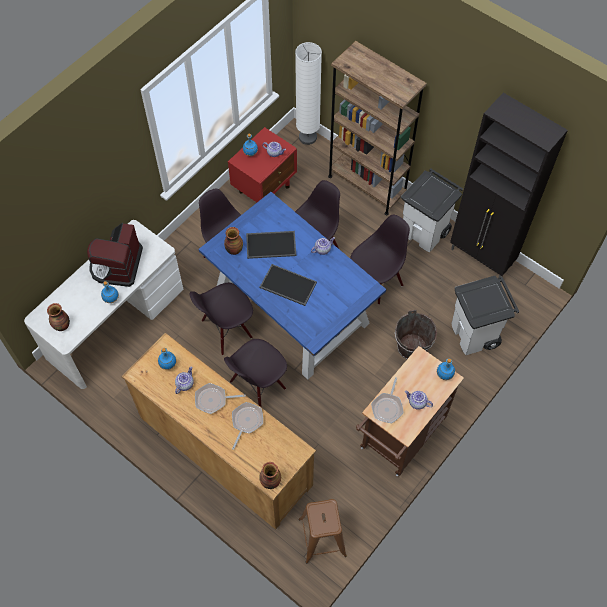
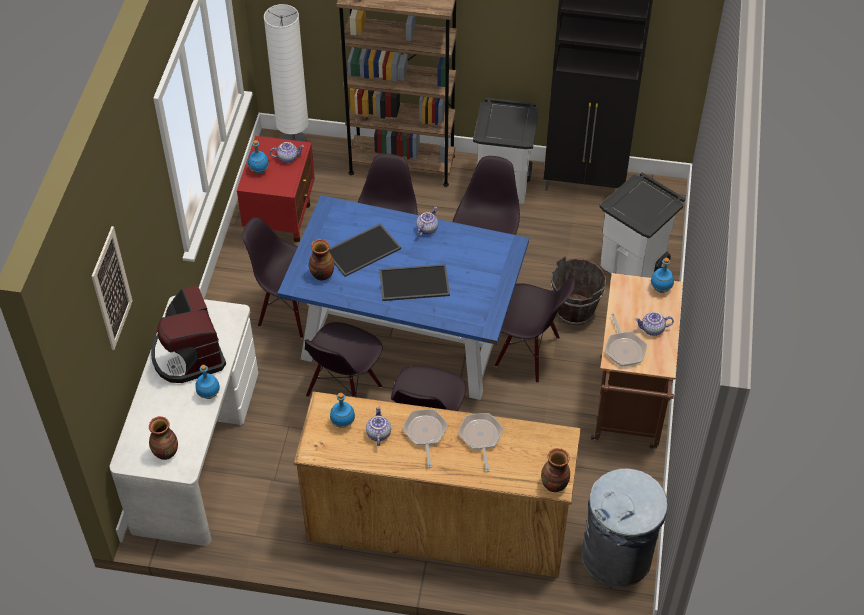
camera: 30 degrees left, 10 degrees down
frying pan [195,383,246,414] -> frying pan turned 120 degrees clockwise [402,409,448,468]
brown stool [299,499,347,563] -> grey trash can [581,468,668,588]
none -> picture [91,226,133,350]
none -> black chair [495,278,575,383]

